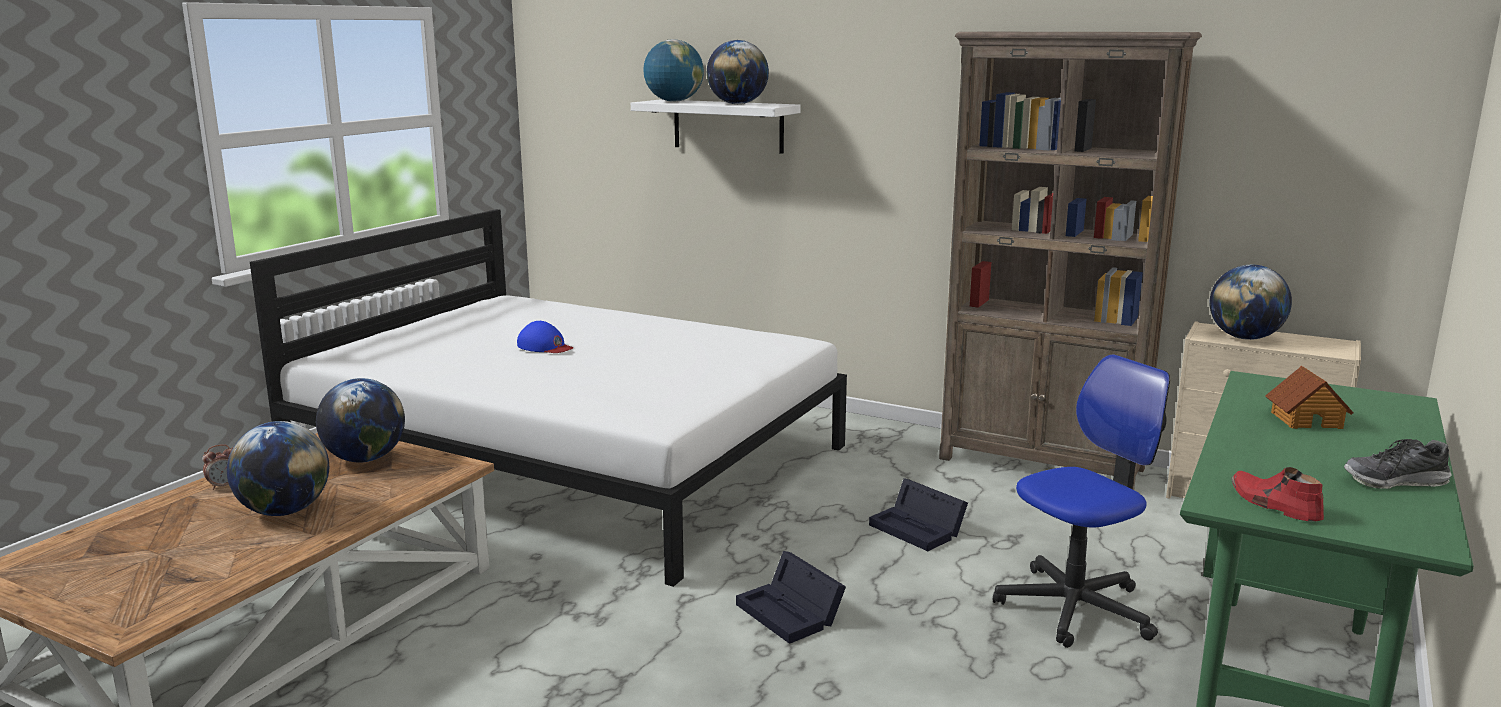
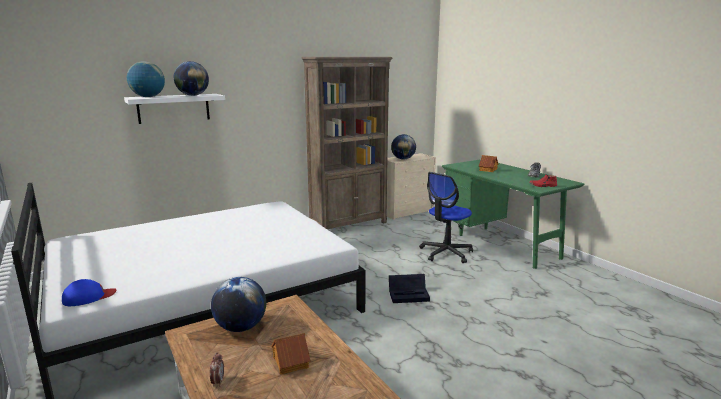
camera: 60 degrees left, 0 degrees up
globe [227,421,329,516] -> toy house [271,333,311,375]
blue cap [517,321,573,353] -> blue cap moved to [62,279,116,306]
black storage box [869,478,968,551] -> none
office chair [993,354,1170,648] -> office chair turned 135 degrees counterclockwise [419,172,473,263]

